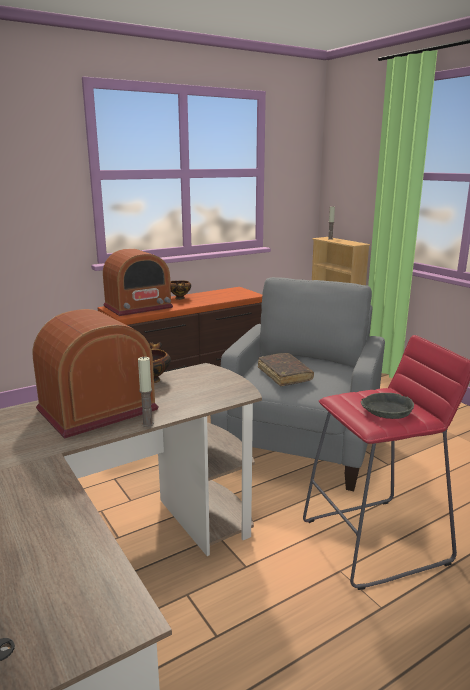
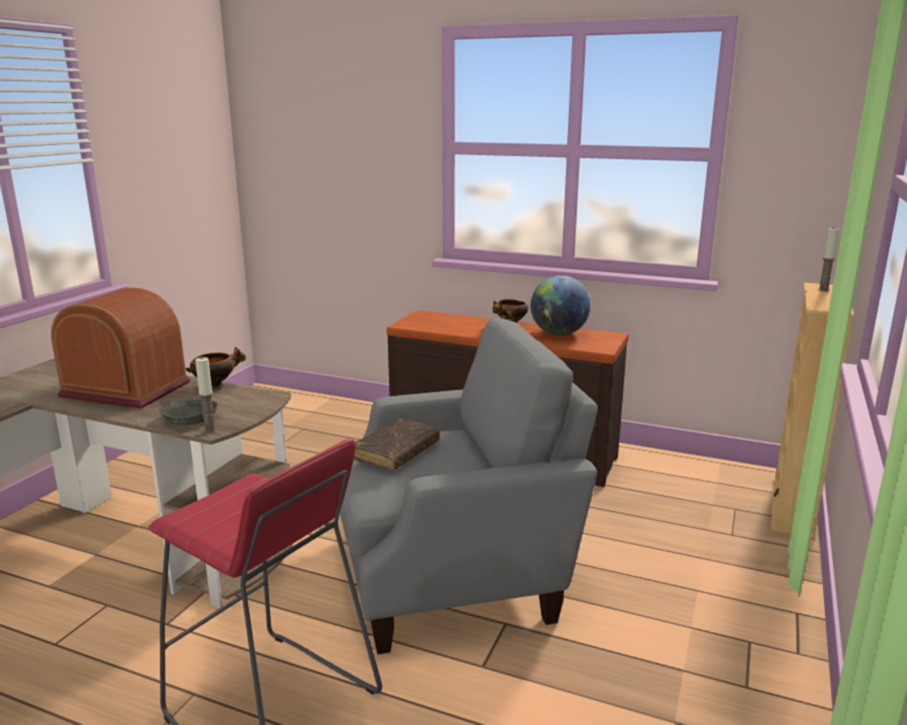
camera: 55 degrees right, 0 degrees up
radio [103,248,173,316] -> none
candle [138,356,154,427] -> candle moved to [195,357,217,434]
grey bowl [361,393,414,419] -> grey bowl moved to [159,399,218,425]
none -> globe [531,276,591,335]

